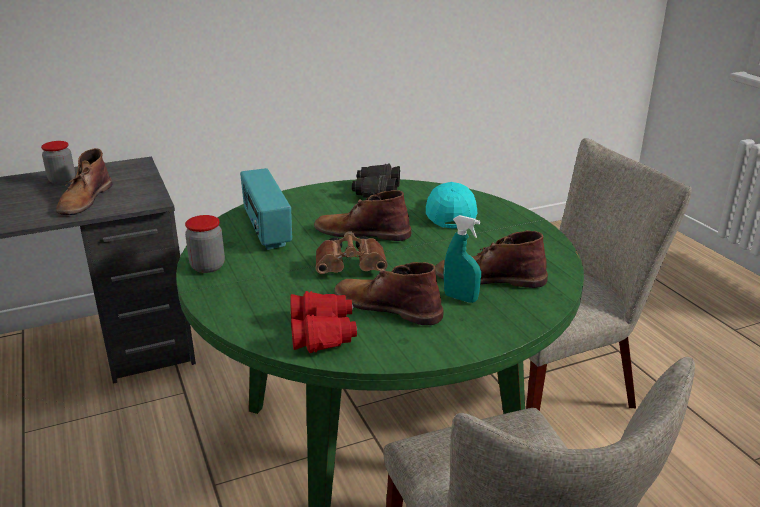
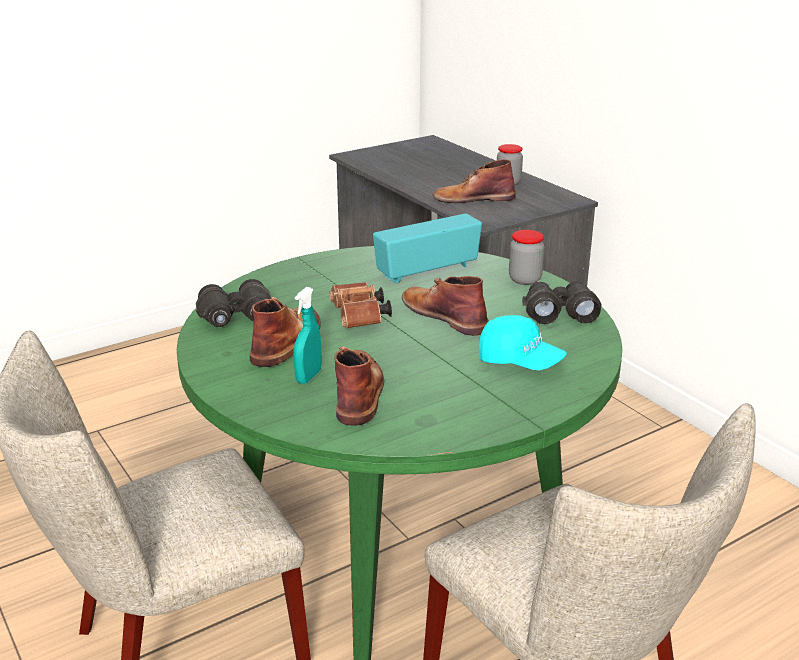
camera: 80 degrees right, 0 degrees up
jar [185,215,225,273] -> jar moved to [509,230,545,285]
red binoculars [290,291,358,353] -> black binoculars [196,279,271,327]
brown boot [314,190,411,241] -> brown boot turned 45 degrees counterclockwise [402,276,489,336]
turquoise cap [426,182,477,228] -> turquoise cap turned 45 degrees clockwise [479,315,567,371]

